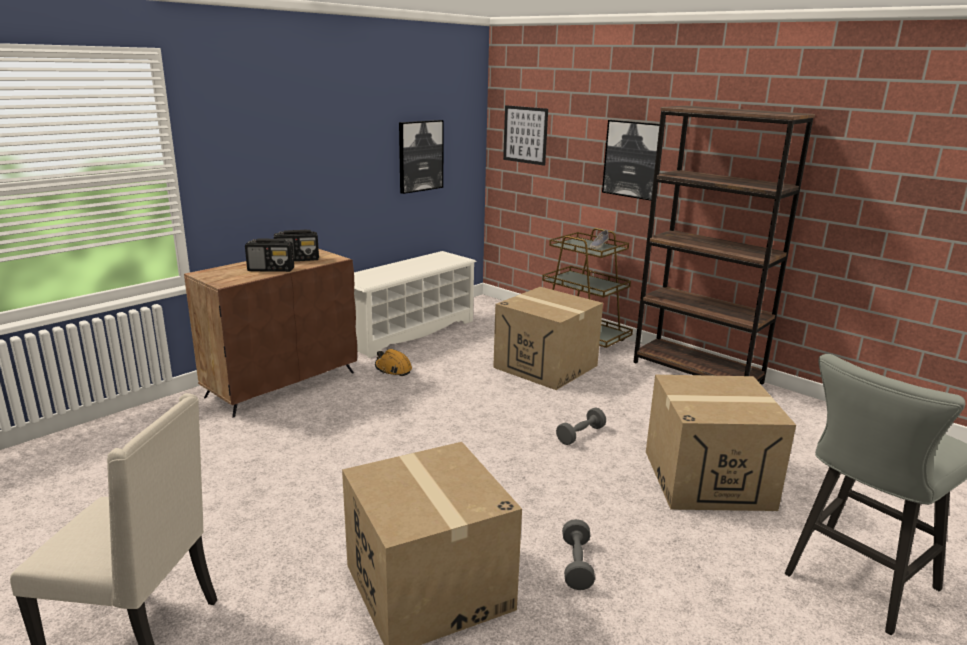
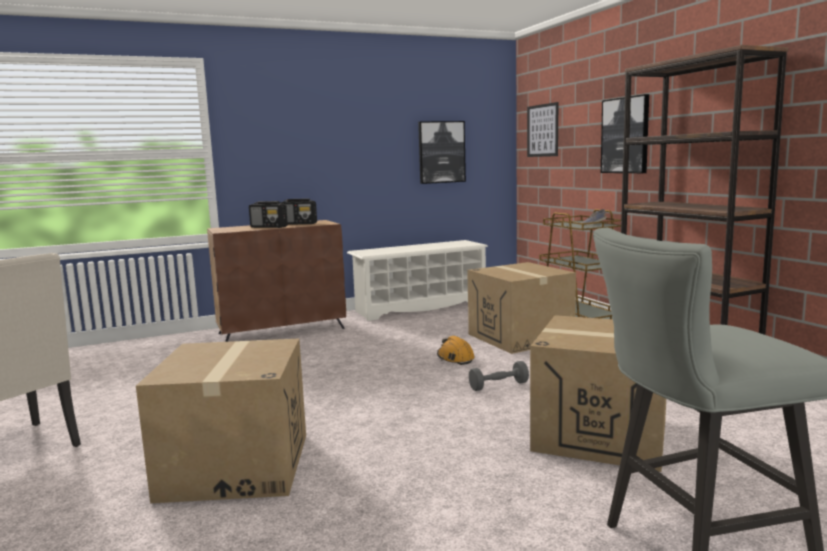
camera: 25 degrees right, 10 degrees down
orange hard hat [375,349,412,376] -> orange hard hat moved to [437,336,475,365]
grey dumbbell [562,519,595,590] -> none

